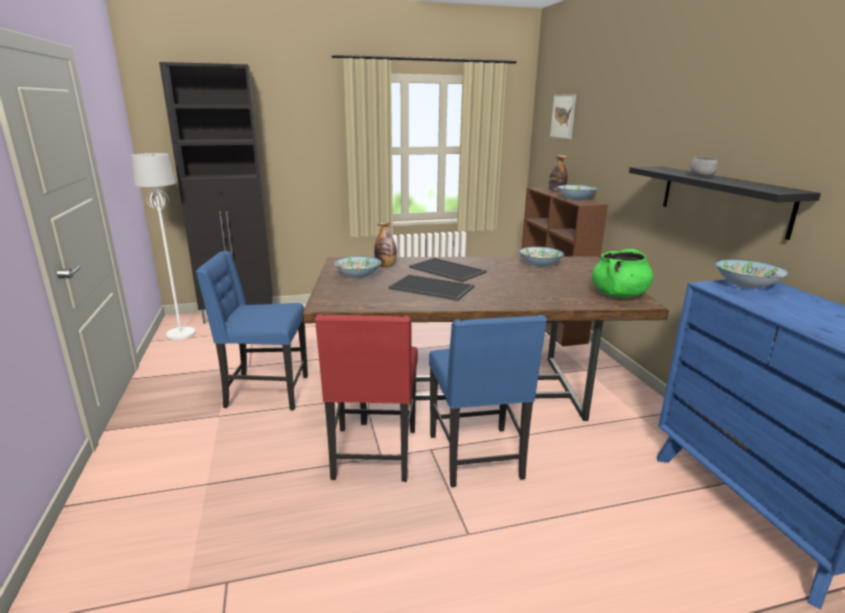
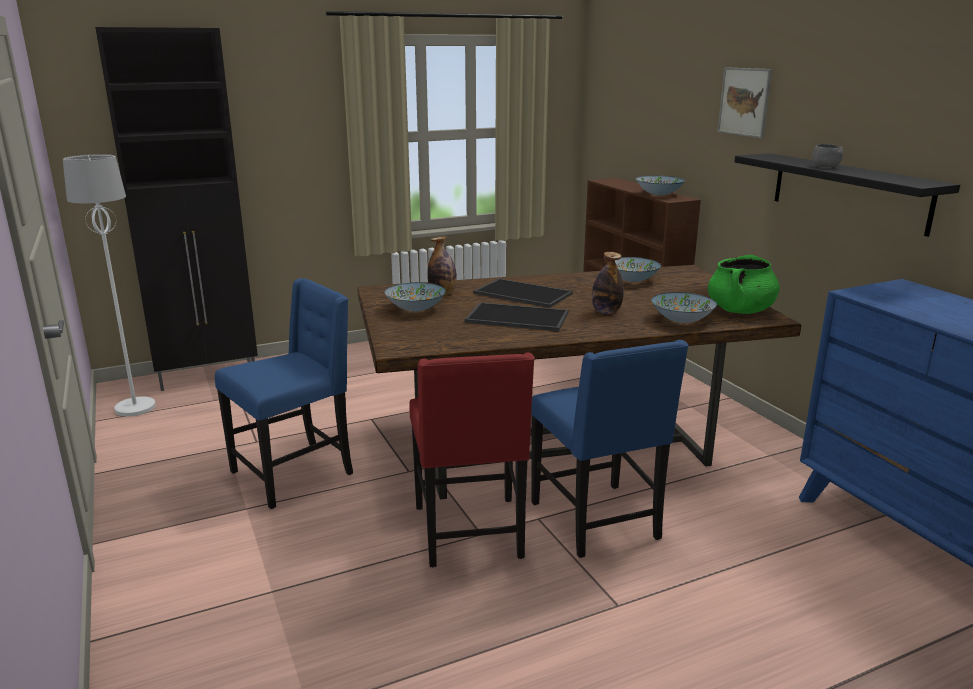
camera: 10 degrees left, 0 degrees up
blue chair [196,251,308,411] -> blue chair turned 150 degrees clockwise [215,278,353,509]
bottle [549,155,568,192] -> bottle moved to [592,252,624,314]
picture [550,94,576,139] -> picture moved to [717,67,772,138]
bowl [715,259,789,289] -> bowl moved to [651,292,717,323]

